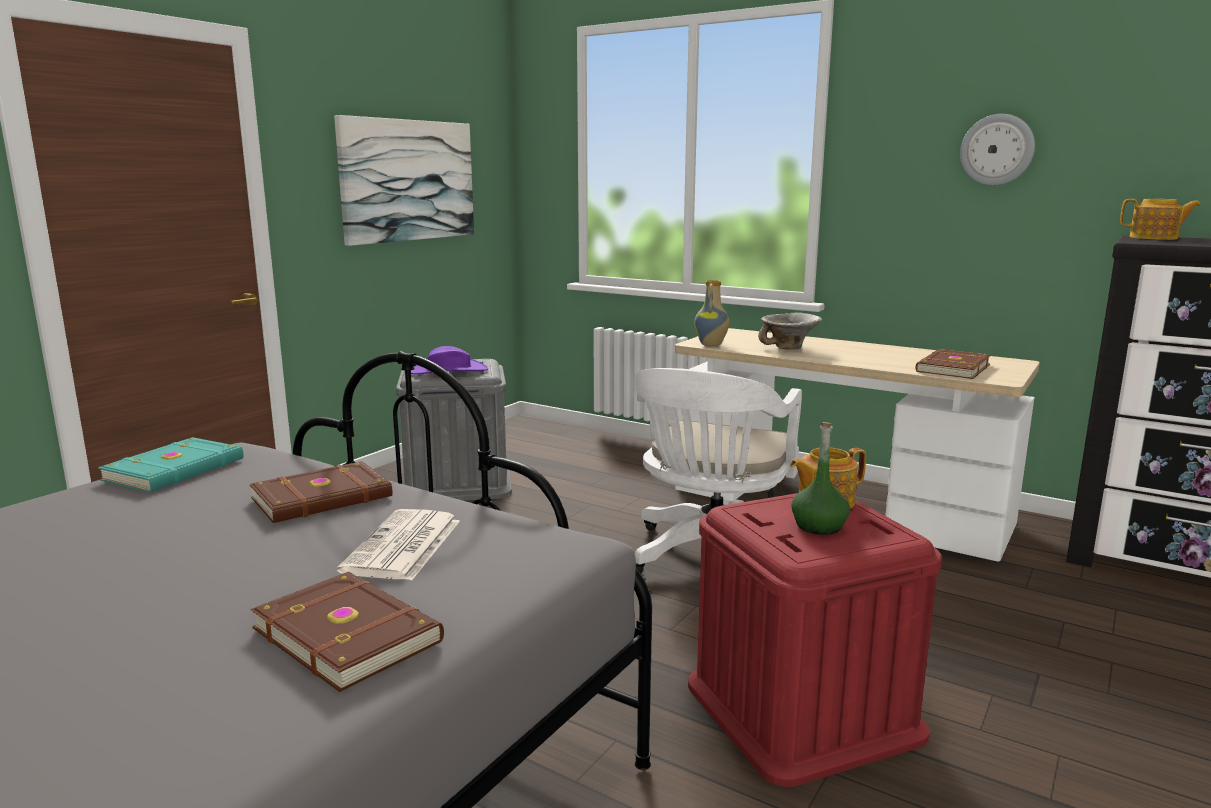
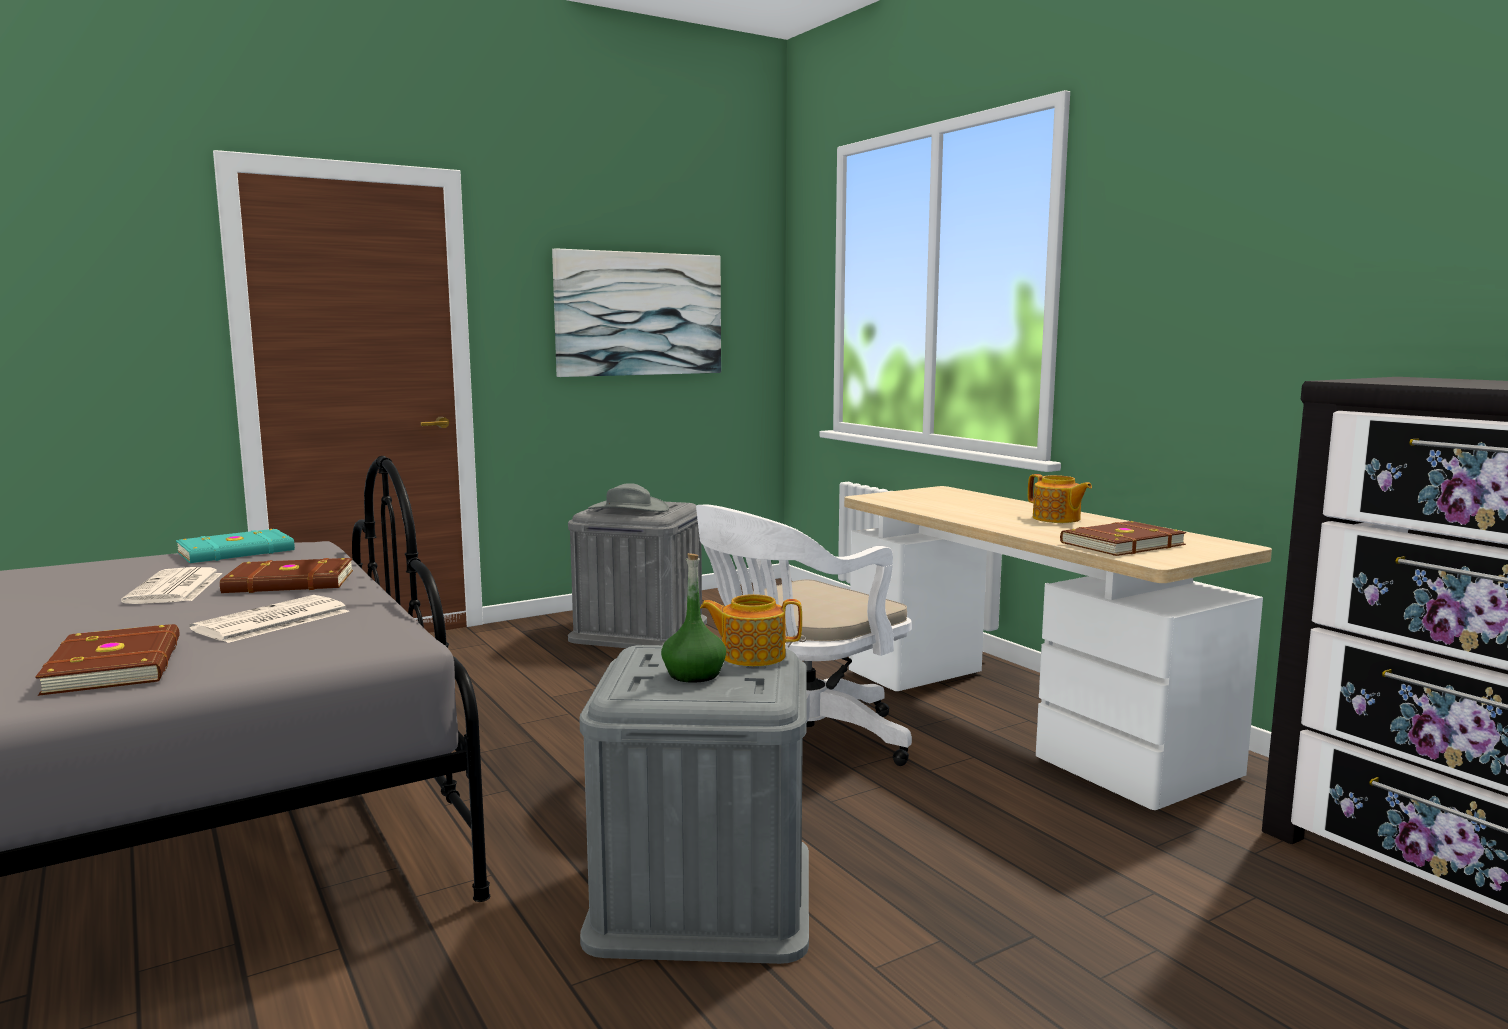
camera: 25 degrees right, 5 degrees down
purple hat [411,346,488,374] -> grey hat [588,483,669,512]
red storage box [688,493,942,787] -> grey storage box [579,645,809,964]
vase [694,280,730,346] -> none
bowl [758,313,822,350] -> none
wall clock [960,114,1035,185] -> none
teapot [1120,199,1201,240] -> teapot moved to [1028,474,1092,523]
none -> newspaper [121,567,222,604]

